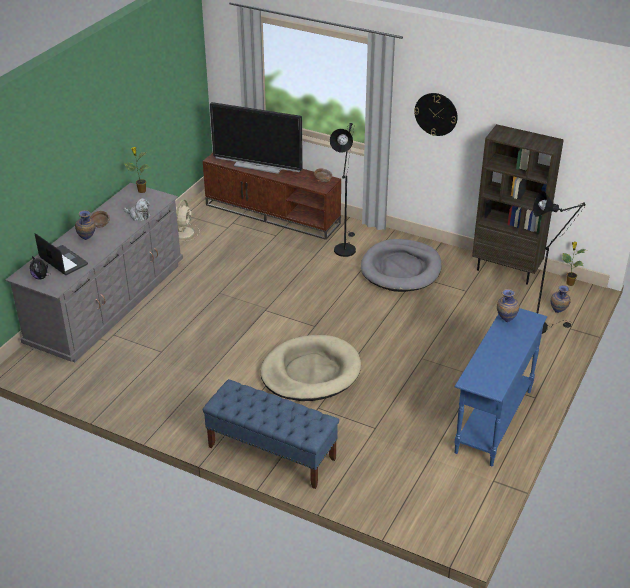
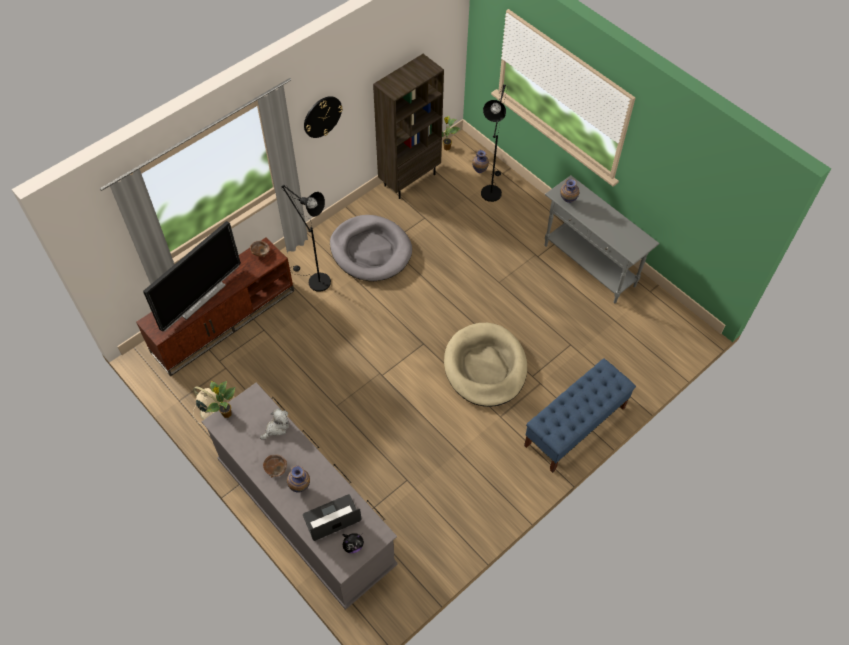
camera: 70 degrees left, 20 degrees up
blue console table [454,308,547,467] -> grey console table [545,175,660,304]

